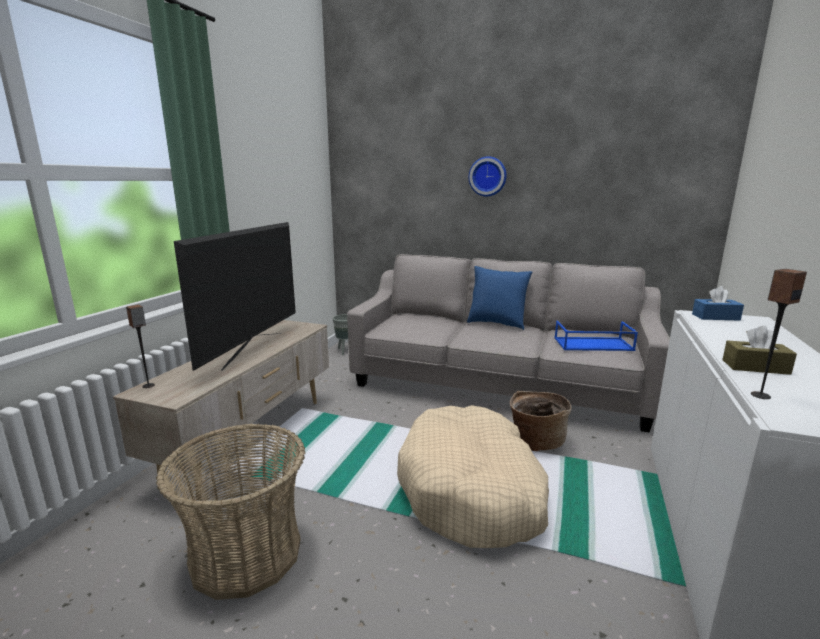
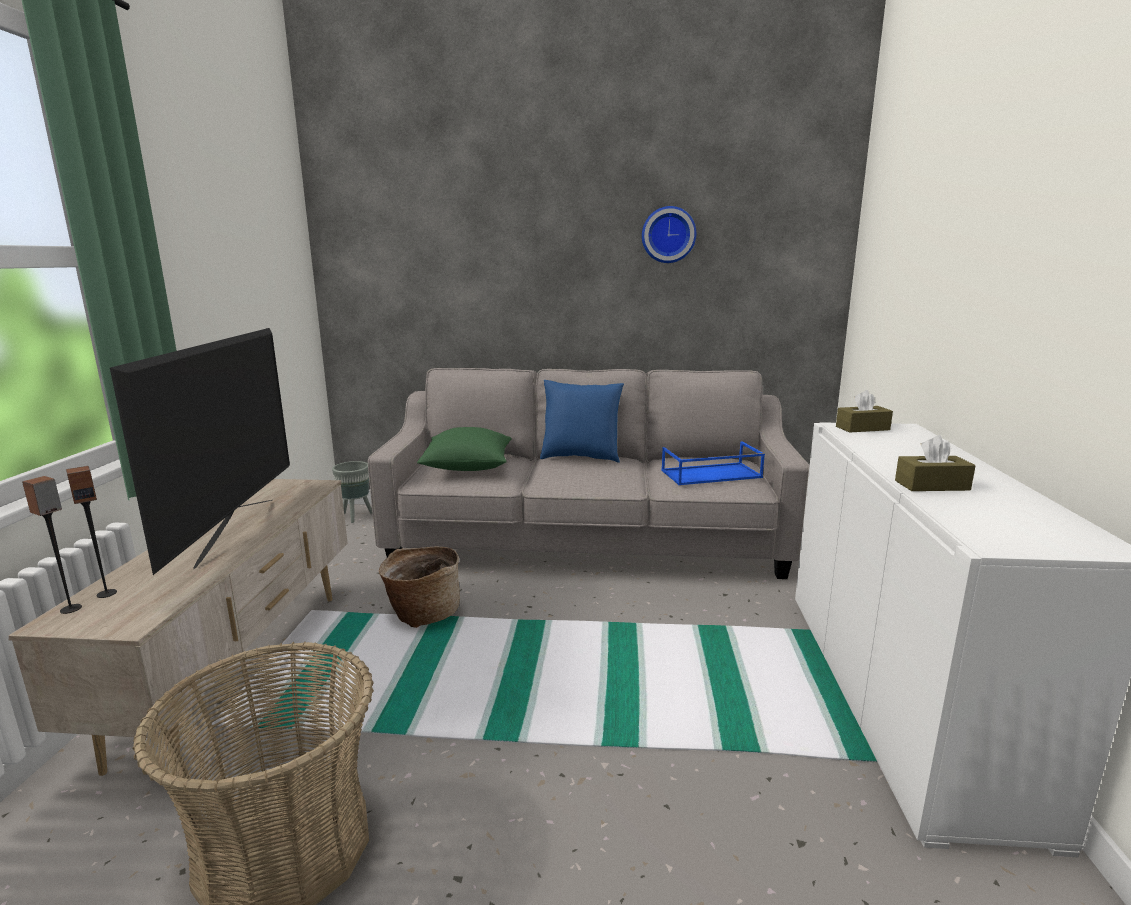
camera: 15 degrees left, 0 degrees up
beige dog bed [397,405,549,548] -> none
wall clock [468,156,507,196] -> wall clock moved to [642,206,696,263]
basket [510,391,572,451] -> basket moved to [379,546,460,628]
blue tissue box [692,286,744,320] -> brown tissue box [836,390,893,433]
speaker [751,269,807,399] -> speaker moved to [66,466,117,598]
none -> green pillow [417,427,511,471]

